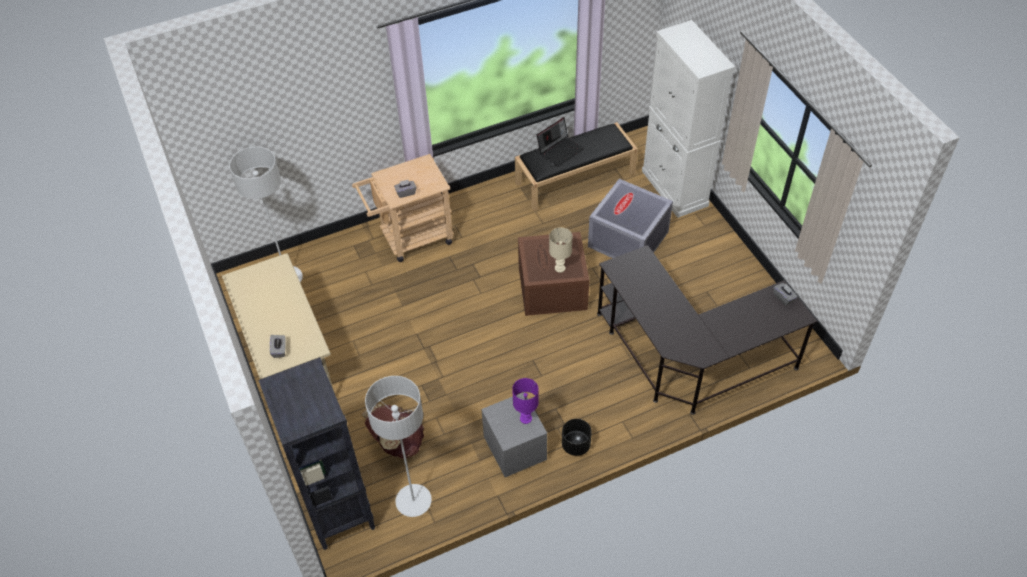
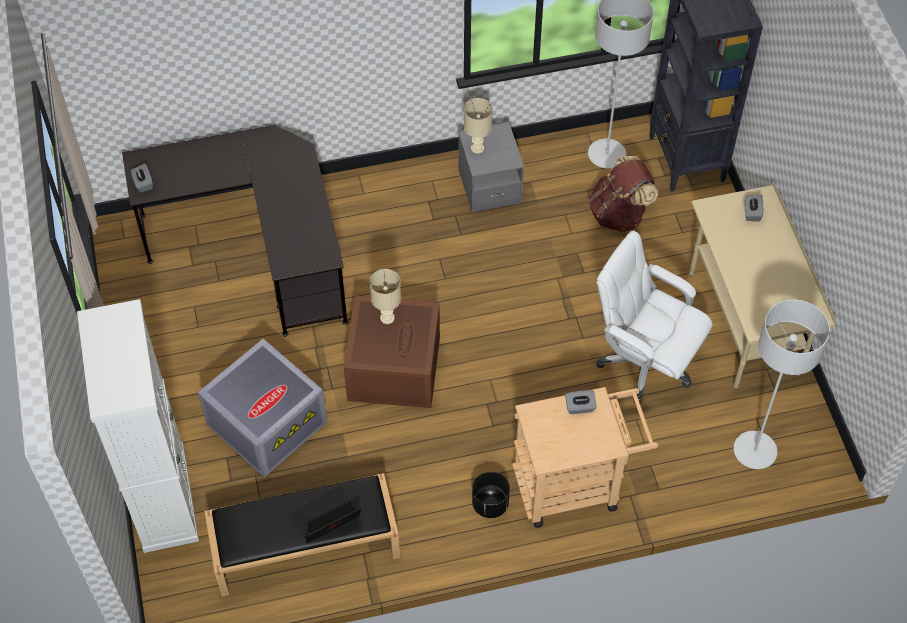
camera: 170 degrees left, 5 degrees up
purple table lamp [512,378,538,424] -> beige table lamp [464,98,493,154]
black planter [562,419,592,456] -> black planter moved to [472,472,510,518]
none -> white office chair [596,230,713,403]

